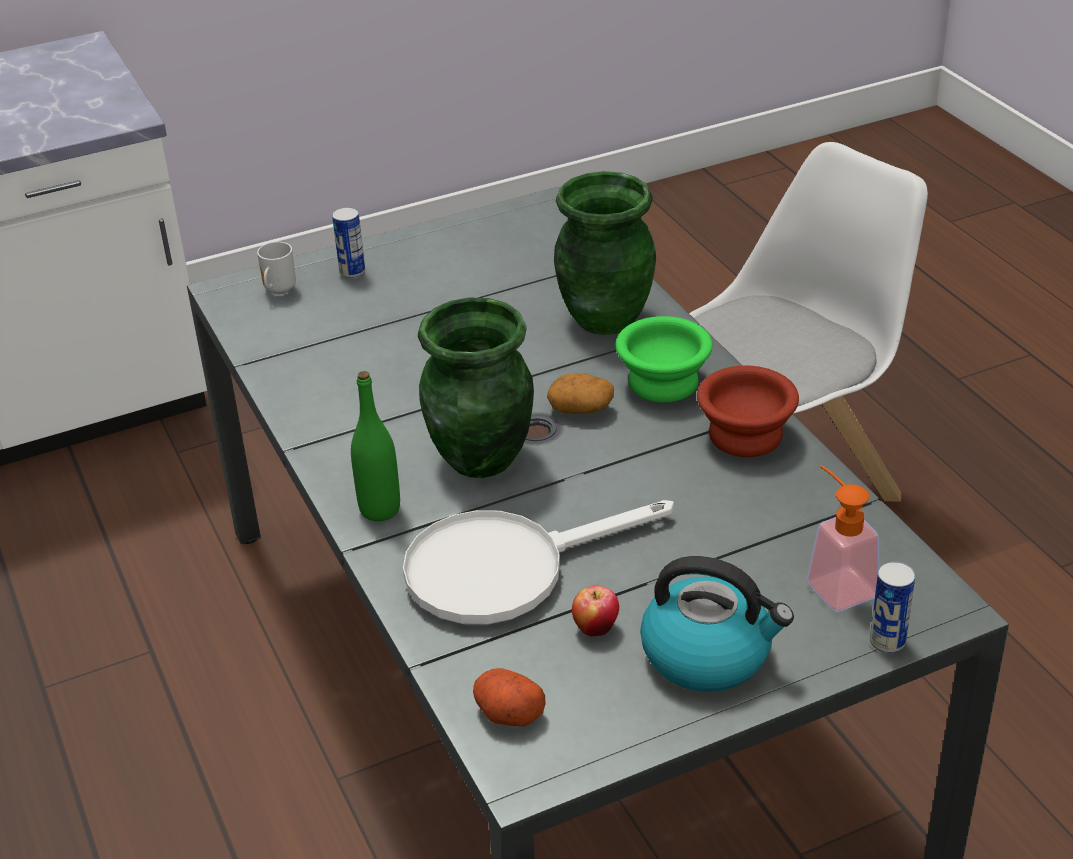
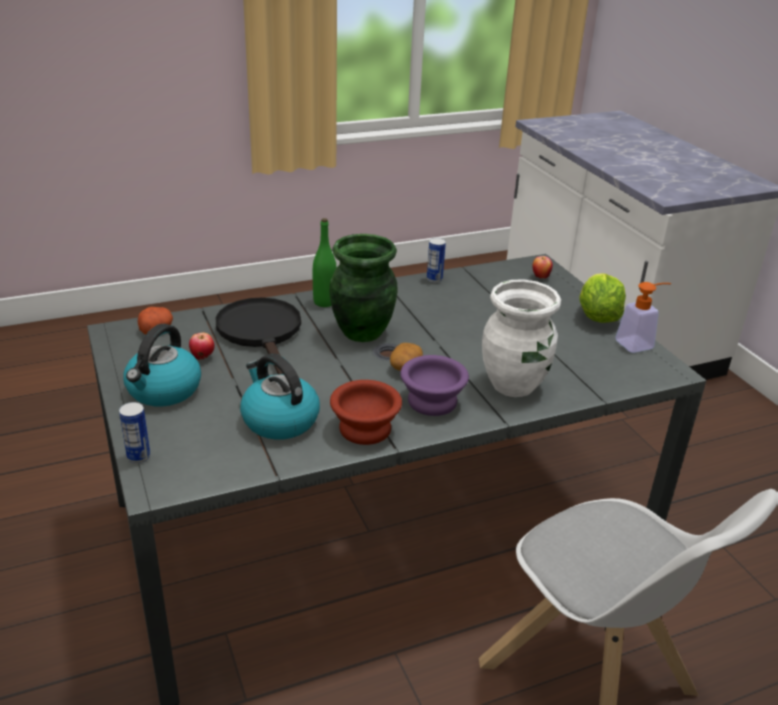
camera: 90 degrees right, 5 degrees down
mug [257,242,296,294] -> apple [532,256,553,279]
can [332,207,365,279] -> can moved to [427,238,446,283]
white frying pan [403,500,674,625] -> black frying pan [215,297,301,374]
green vase [554,171,656,335] -> white vase [482,279,561,397]
green bowl [616,316,713,403] -> purple bowl [400,355,469,416]
soap dispenser [807,465,879,612] -> soap dispenser moved to [615,282,671,353]
none -> kettle [240,353,320,440]
none -> lettuce [579,273,626,323]

